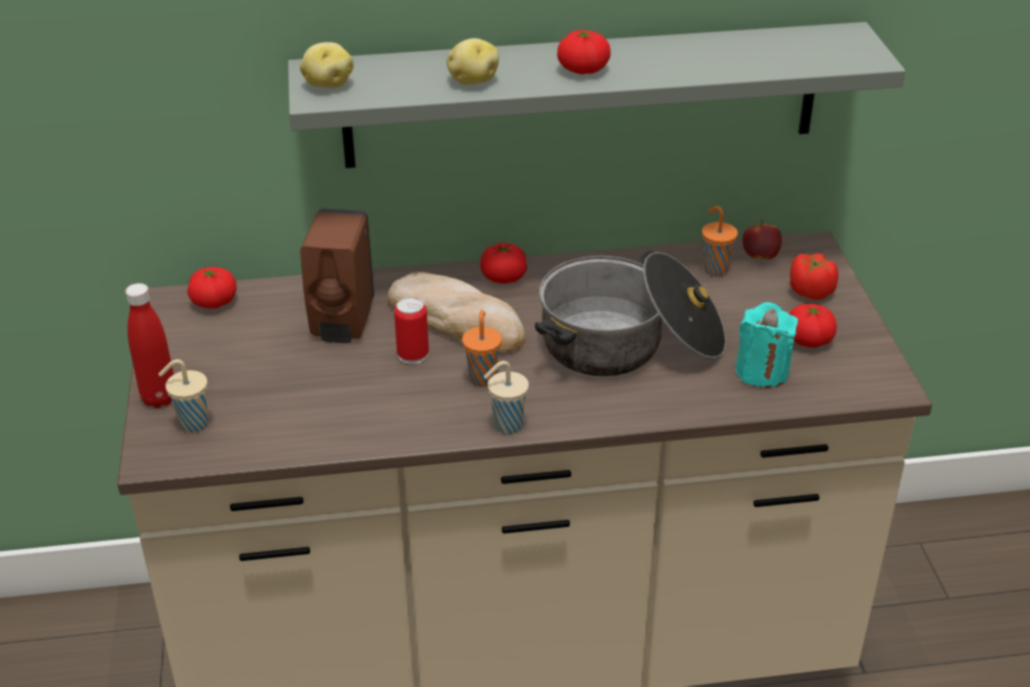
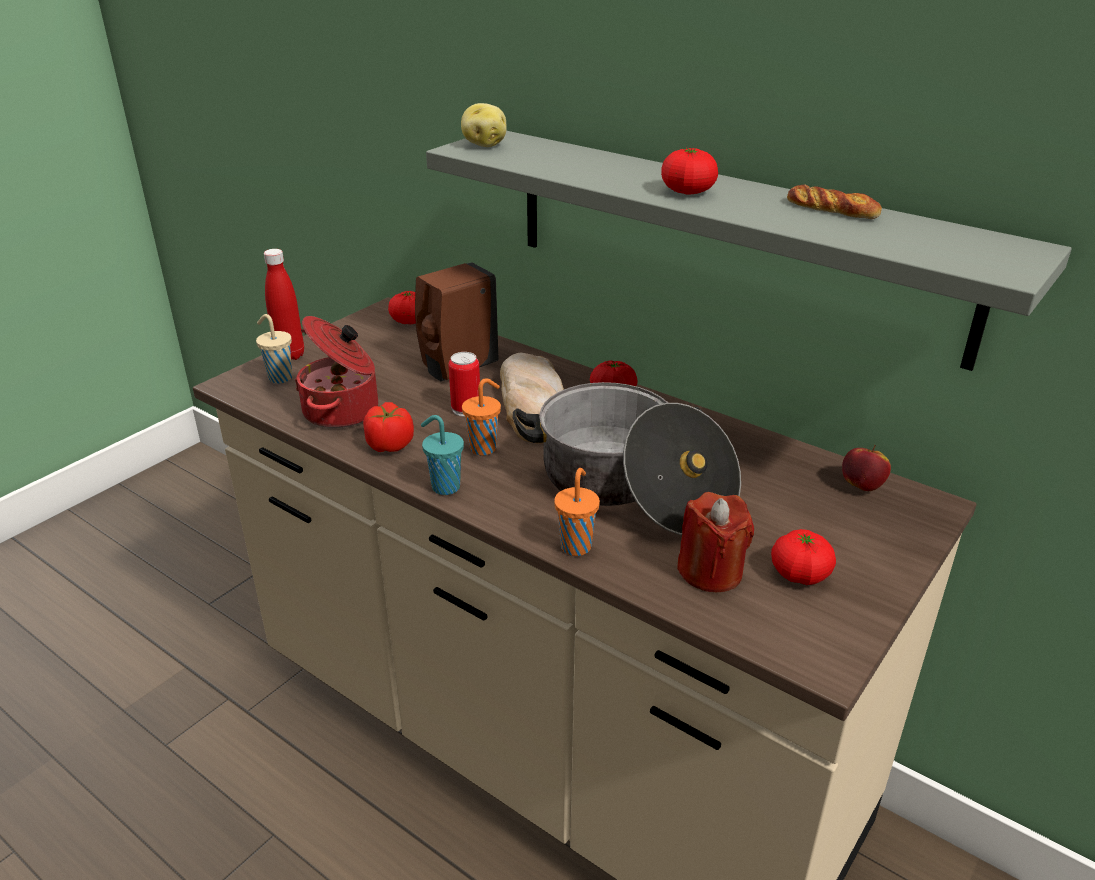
camera: 45 degrees right, 5 degrees down
potato [447,38,499,85] -> none
beige cup [484,361,529,434] -> turquoise cup [421,415,464,495]
orange cup [702,206,738,277] -> orange cup moved to [554,468,600,556]
turquoise candle [735,302,798,388] -> red candle [677,492,754,592]
tomato [790,253,838,300] -> tomato moved to [363,402,414,452]
none -> cooking pot [295,316,378,428]
none -> bread [787,185,882,219]

